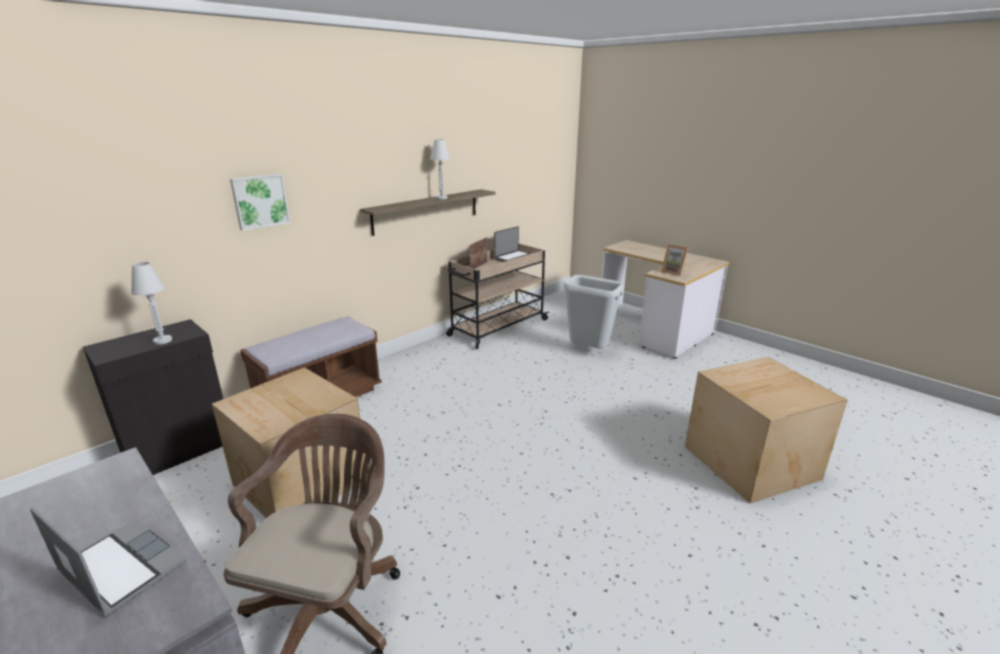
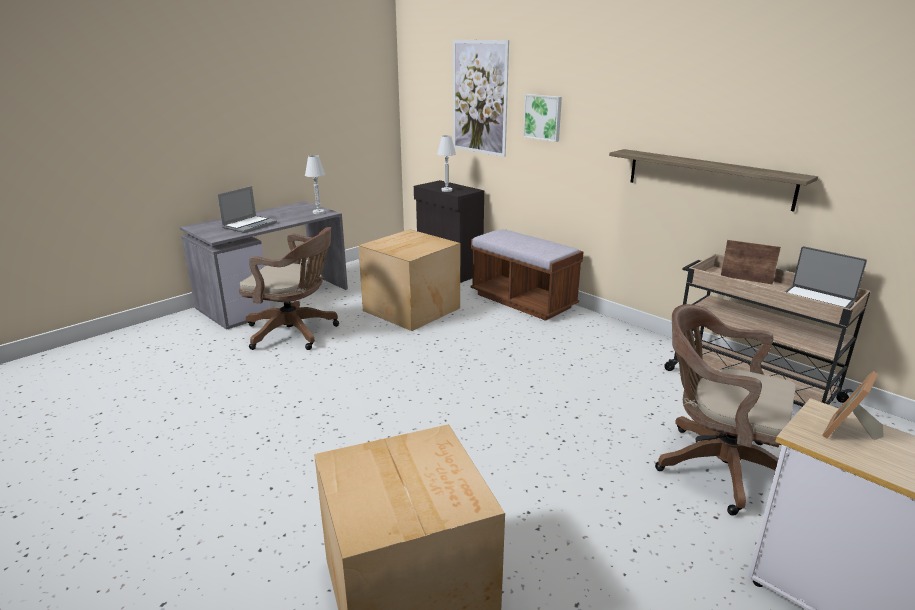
camera: 90 degrees right, 0 degrees up
white table lamp [430,139,450,199] -> white table lamp moved to [305,155,325,214]
grey trash can [563,275,624,348] -> brown office chair [655,304,796,516]
none -> picture [453,40,509,157]

